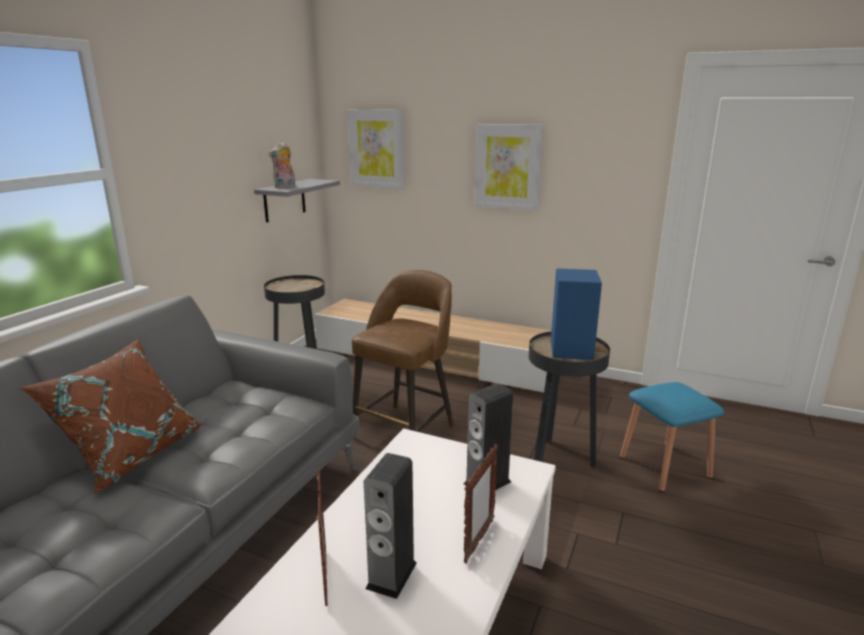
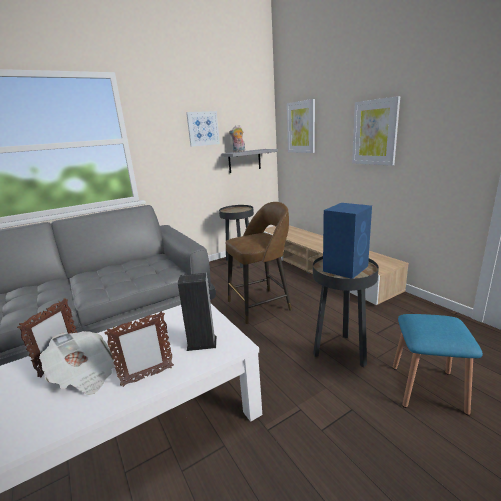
camera: 35 degrees right, 0 degrees up
brown pillow [19,339,202,494] -> none
speaker [364,453,417,599] -> newspaper [39,331,115,395]
none -> picture [186,111,220,147]

